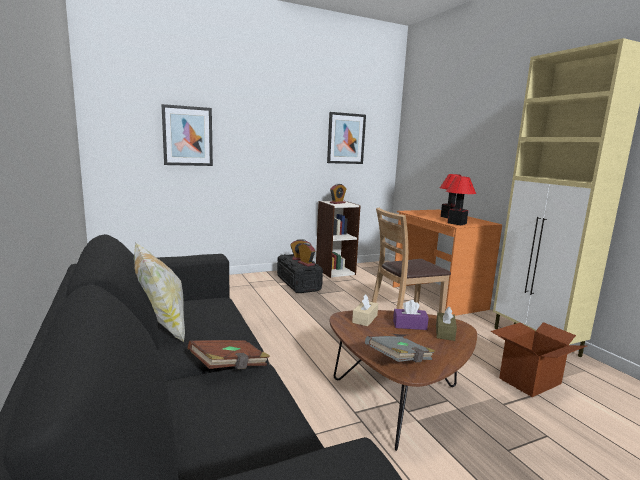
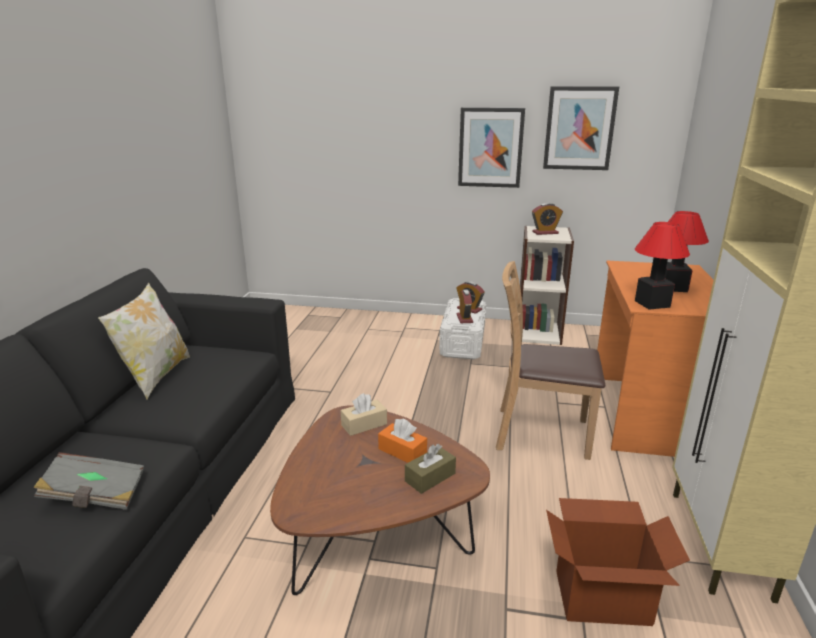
camera: 35 degrees right, 10 degrees up
picture [161,104,213,166] -> picture moved to [458,107,525,188]
brown book [188,340,270,369] -> none
black storage box [277,254,323,293] -> white storage box [439,298,486,359]
grey book [365,336,435,363] -> grey book moved to [34,452,144,510]
purple tissue box [393,300,429,330] -> orange tissue box [378,418,427,463]

